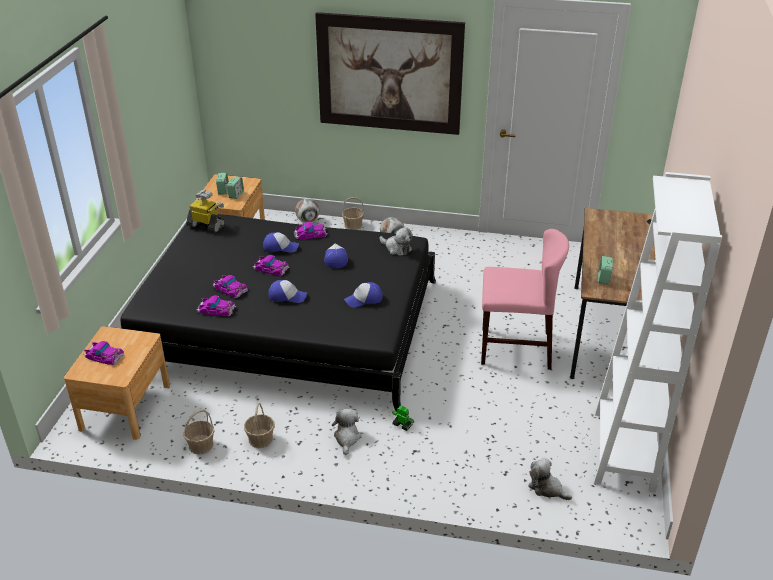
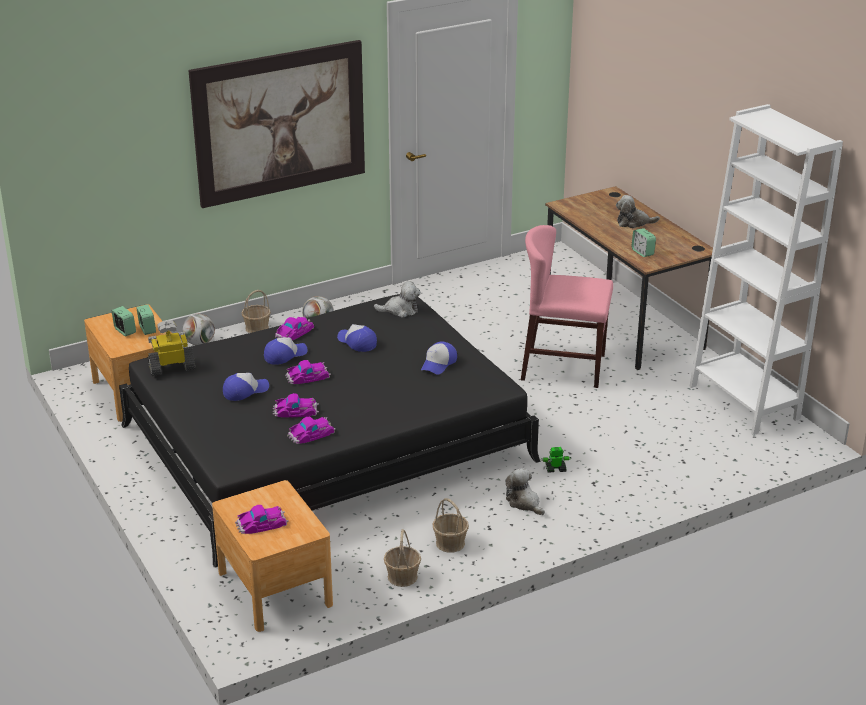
camera: 40 degrees left, 5 degrees down
cap [268,280,307,303] -> cap moved to [223,373,269,401]
pink chair [481,229,569,370] -> pink chair turned 135 degrees counterclockwise [521,225,613,388]
plush toy [528,458,572,500] -> plush toy moved to [616,195,660,228]

